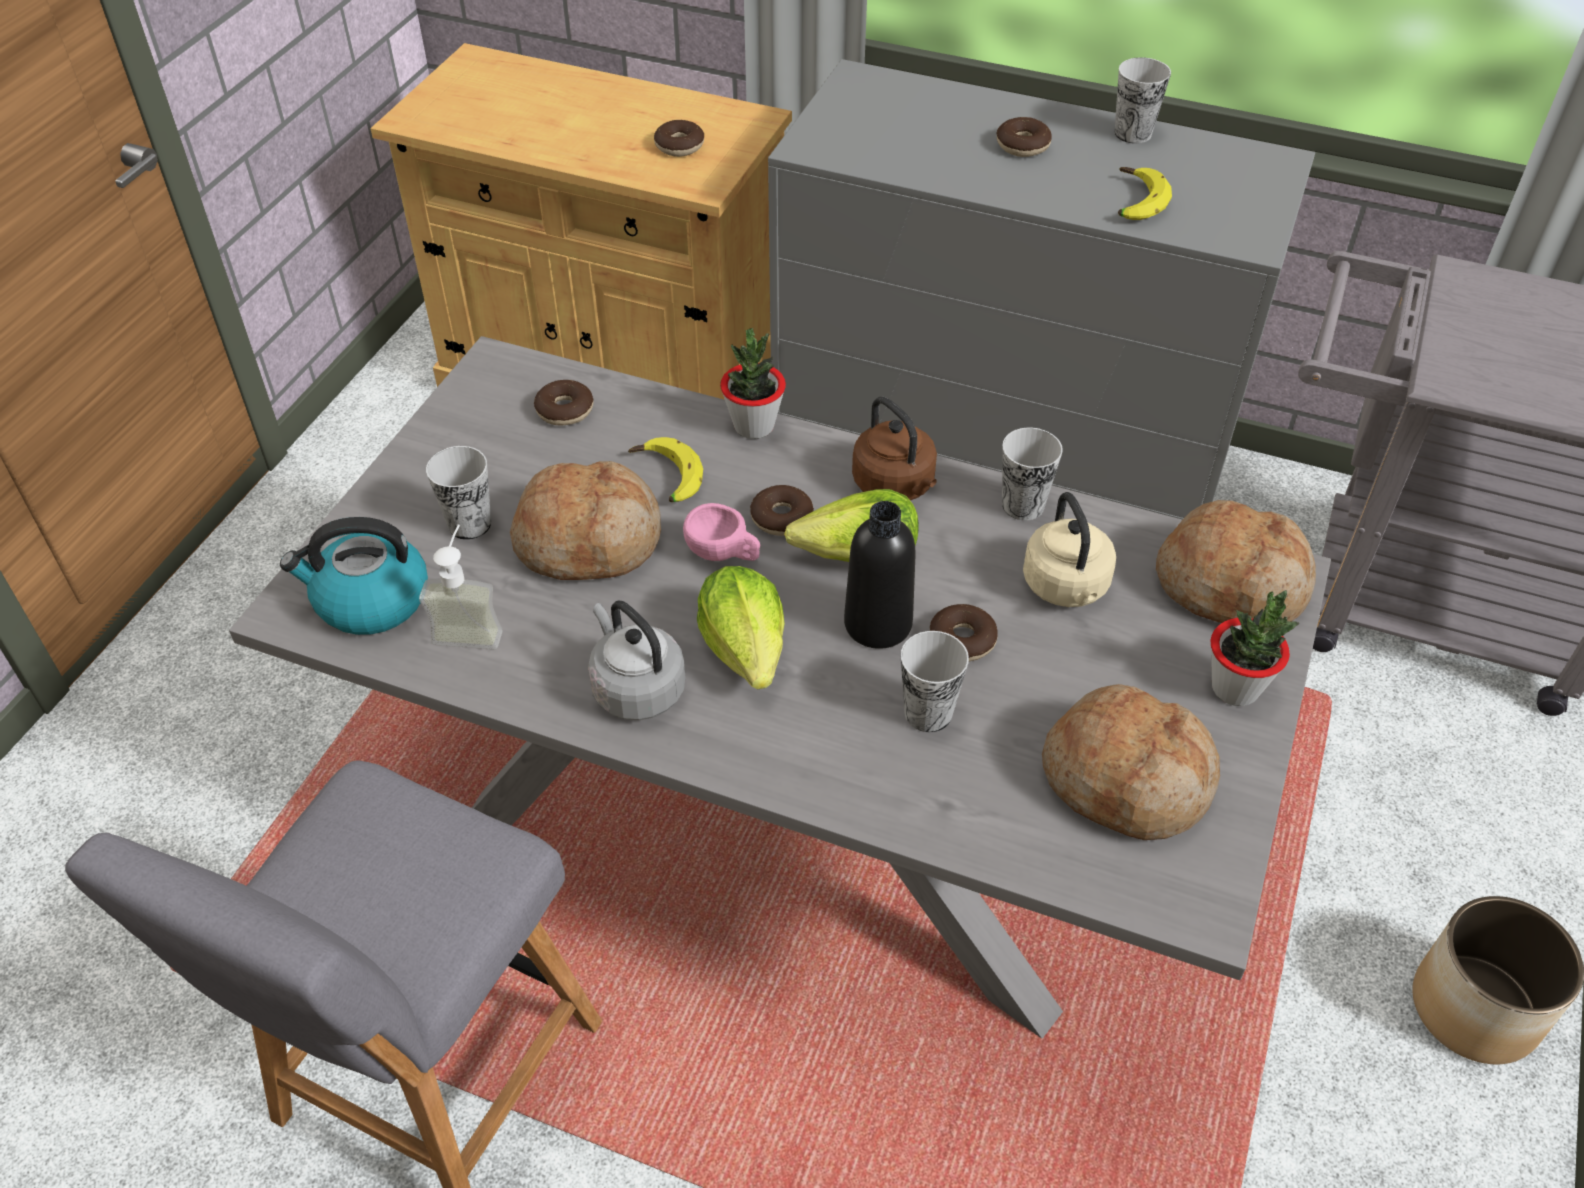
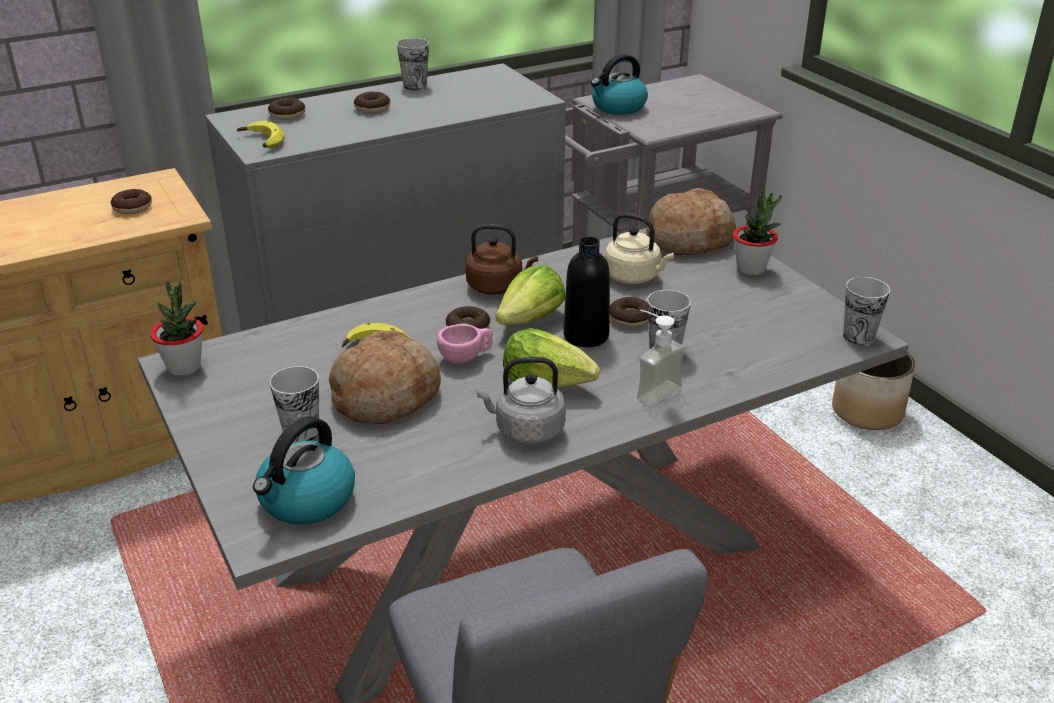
camera: 50 degrees left, 15 degrees down
soap dispenser [419,524,503,649] -> soap dispenser moved to [637,310,685,406]
donut [534,380,594,426] -> donut moved to [268,98,305,120]
potted plant [720,328,786,439] -> potted plant moved to [150,282,204,376]
cup [1002,428,1063,520] -> cup moved to [843,277,890,345]
bread [1042,684,1220,840] -> none
banana [1118,167,1172,220] -> banana moved to [237,121,285,148]
none -> kettle [591,54,648,115]

